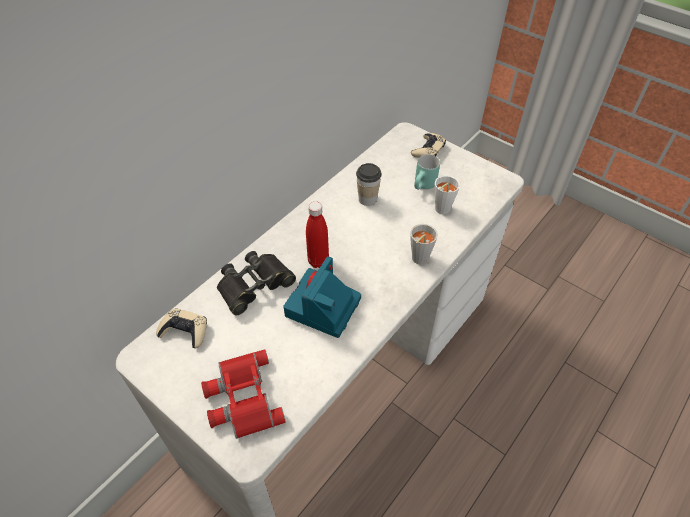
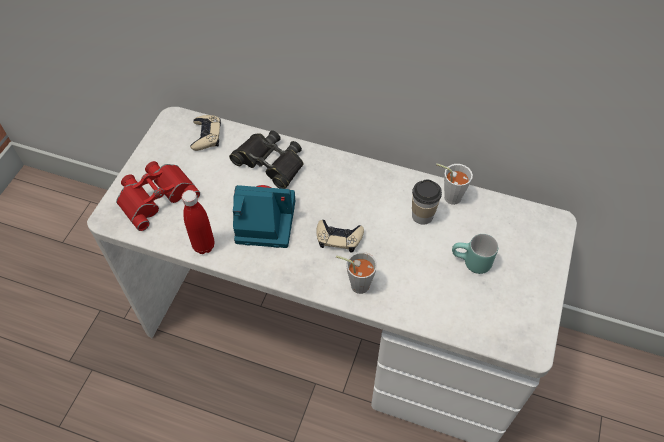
camera: 70 degrees right, 5 degrees up
red bottle [306,201,329,268] -> red bottle moved to [182,190,215,254]
beige game controller [411,133,446,158] -> beige game controller moved to [316,220,364,253]
white cup [435,175,460,214] -> white cup moved to [436,163,473,205]

